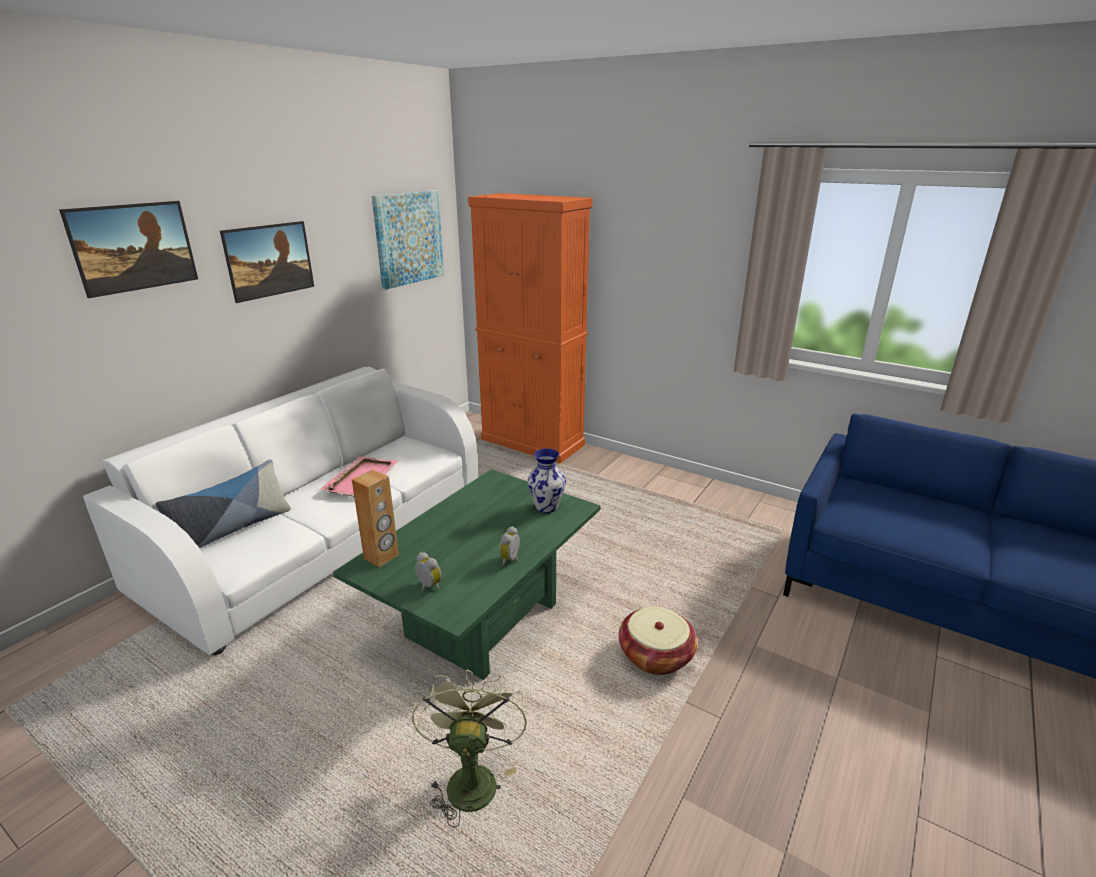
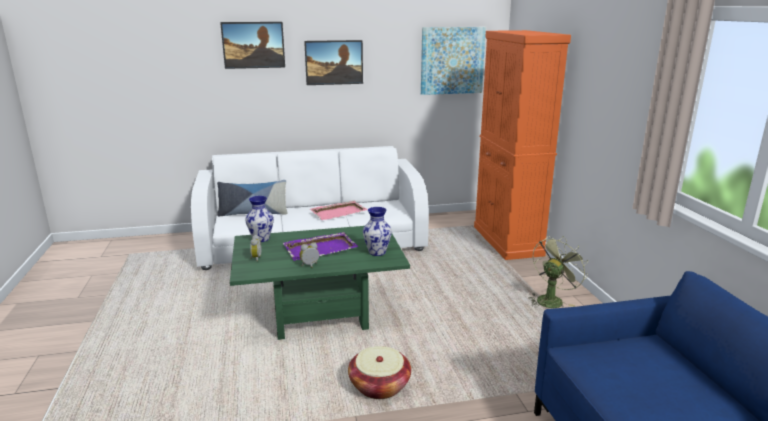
camera: 45 degrees right, 5 degrees down
brown speaker [352,470,399,567] -> vase [245,196,274,242]
green fan [412,670,527,828] -> green fan moved to [528,236,588,308]
none -> purple tray [283,232,358,261]

